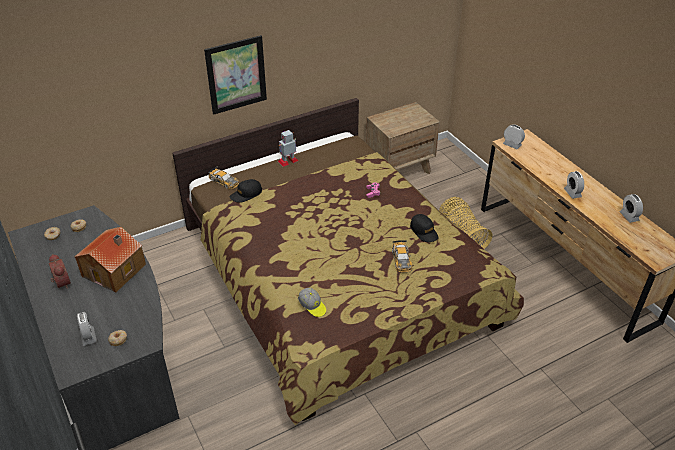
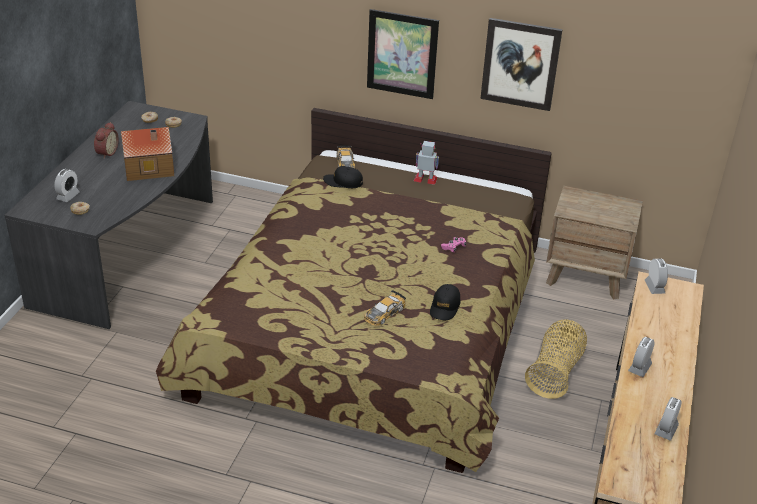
camera: 45 degrees right, 5 degrees down
cap [298,287,326,317] -> none
none -> picture [480,18,563,111]

